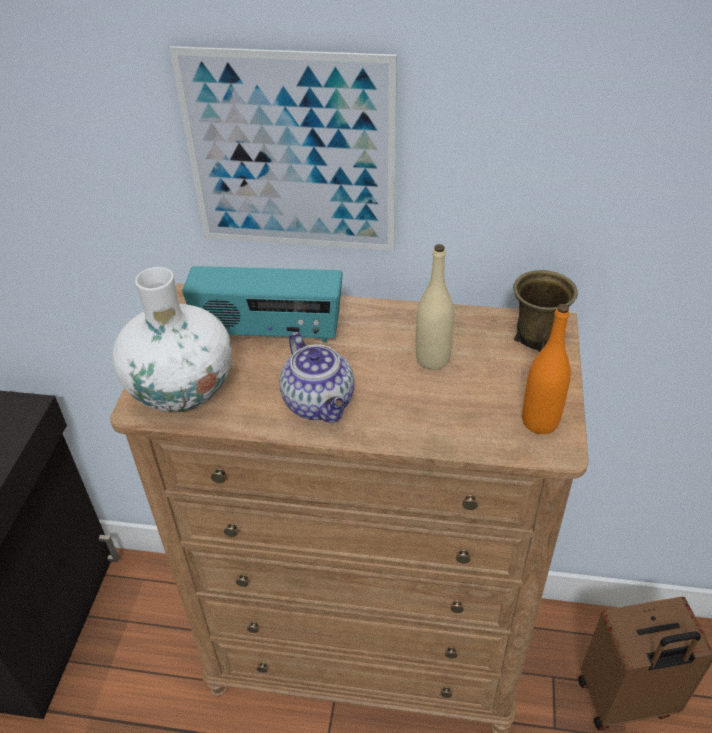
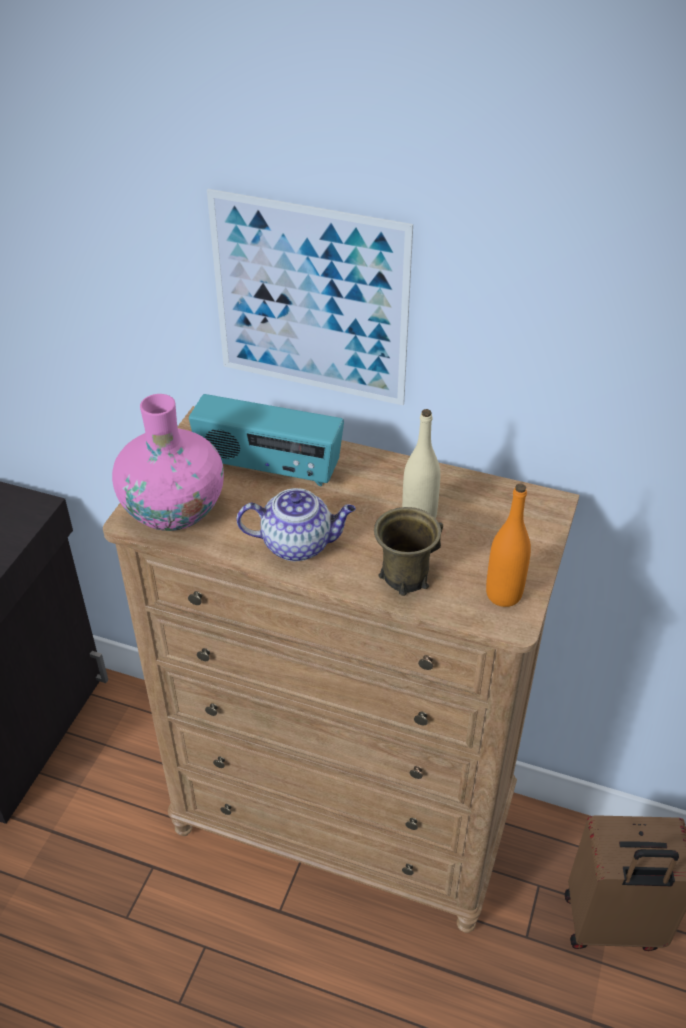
camera: 10 degrees right, 0 degrees up
white vase [113,267,232,412] -> pink vase [112,394,224,531]
teapot [280,332,355,423] -> teapot turned 75 degrees counterclockwise [236,488,356,561]
brown mug [513,270,578,352] -> brown mug moved to [374,507,443,596]

